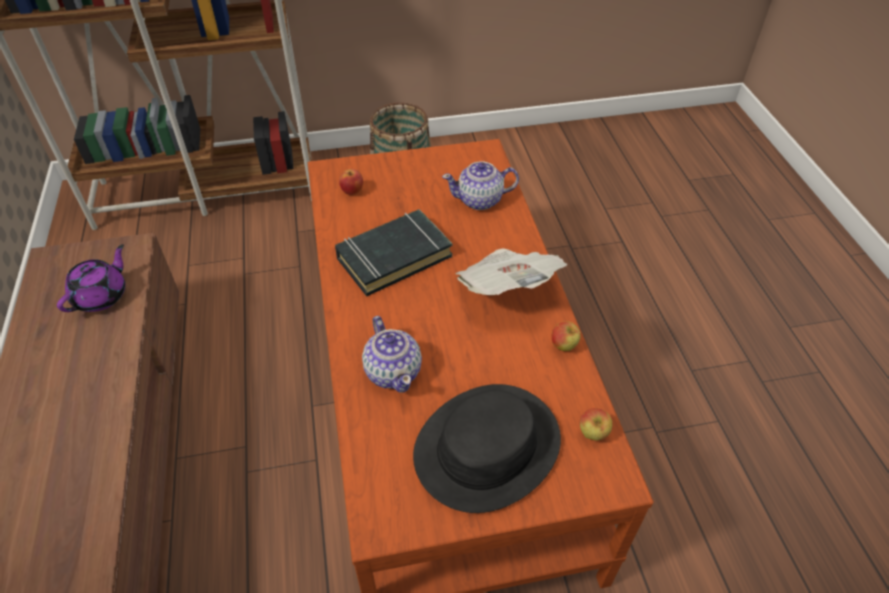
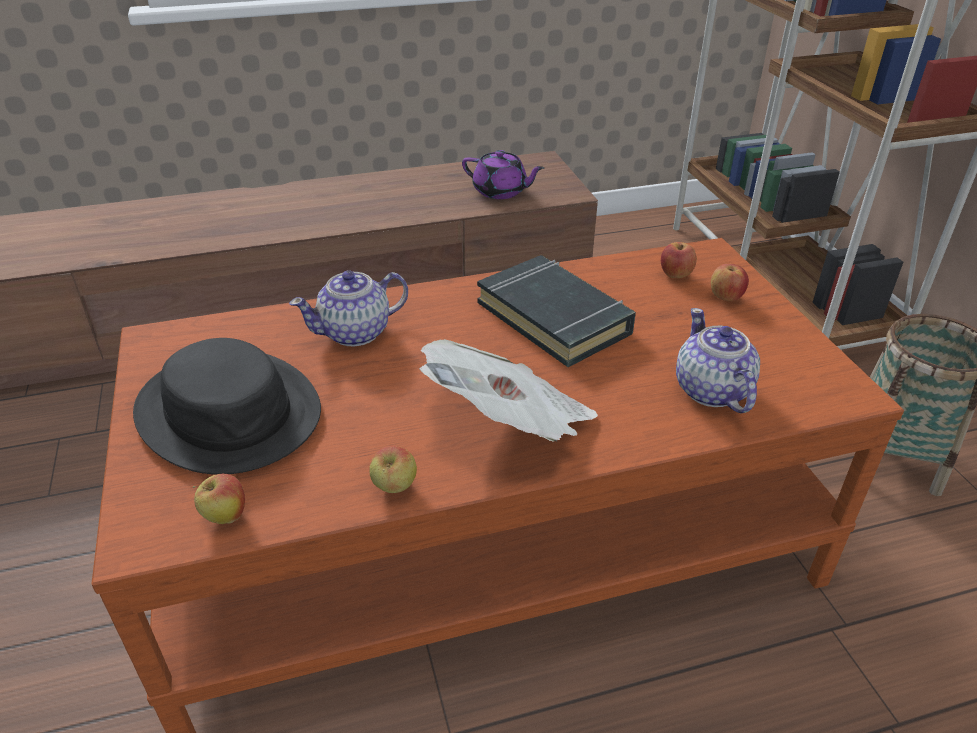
camera: 85 degrees right, 10 degrees down
none -> apple [711,264,749,301]

